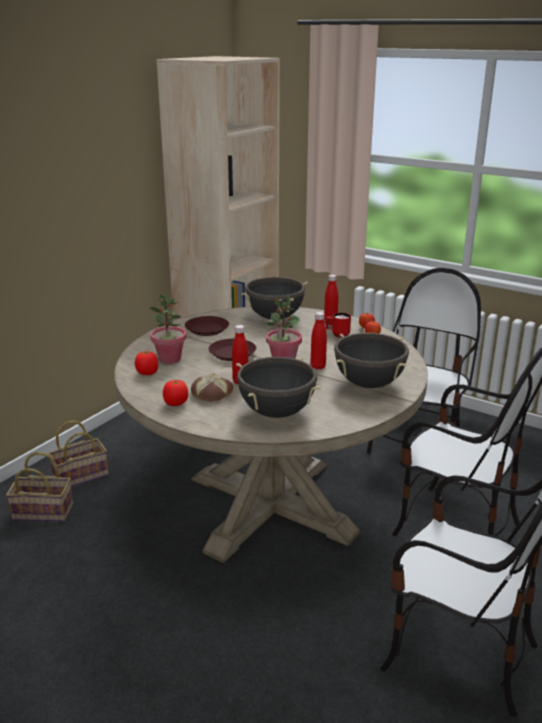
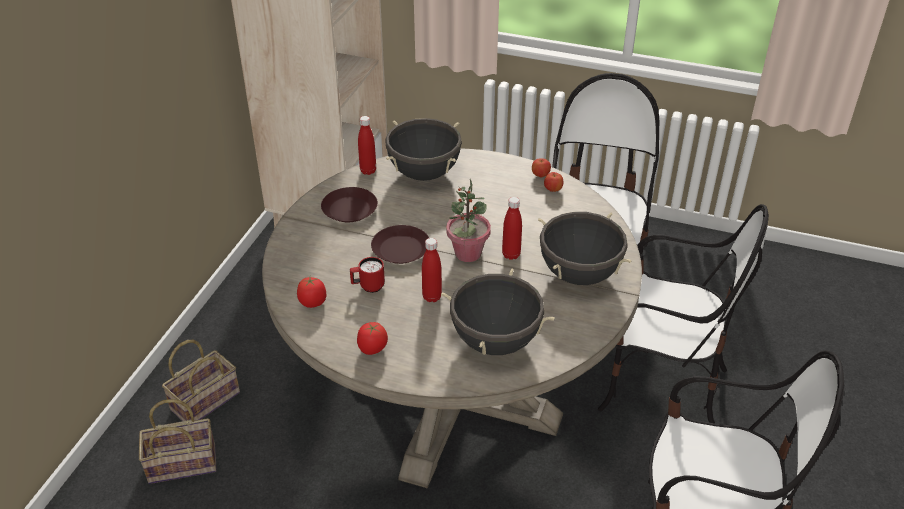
camera: 15 degrees left, 15 degrees up
potted plant [149,293,187,364] -> none
bread [191,373,233,402] -> none
red bottle [324,275,338,325] -> red bottle moved to [358,116,376,175]
red mug [326,312,351,338] -> red mug moved to [350,257,385,293]

